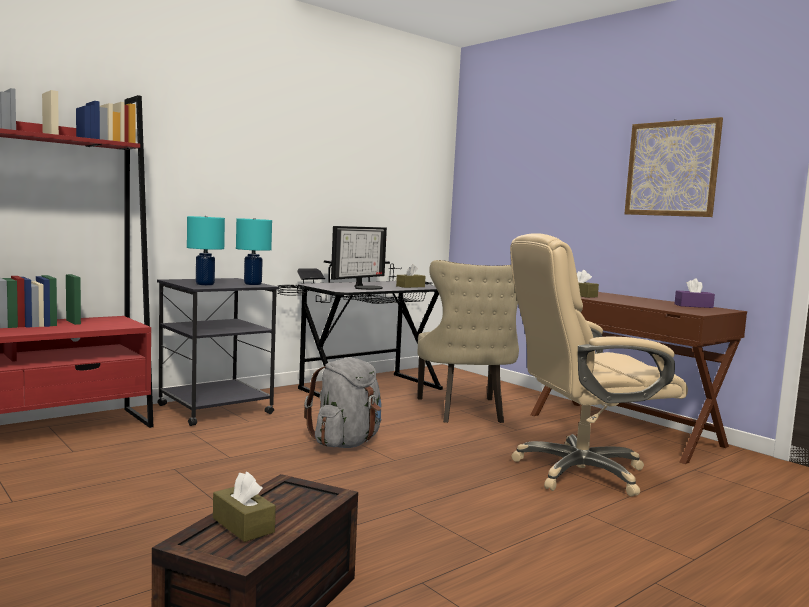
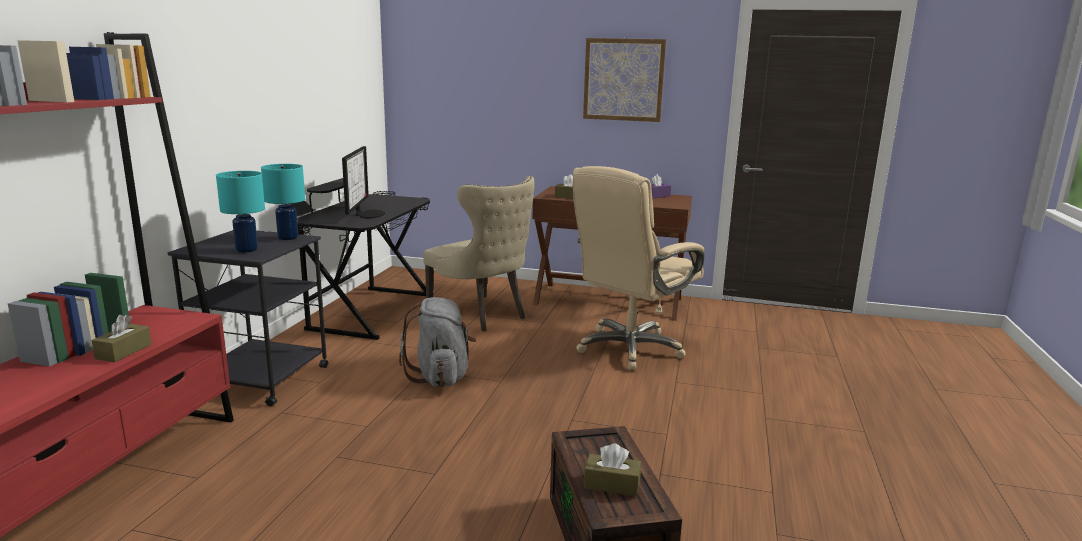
camera: 35 degrees left, 10 degrees up
brown tissue box [396,264,425,288] -> brown tissue box moved to [91,315,152,362]

